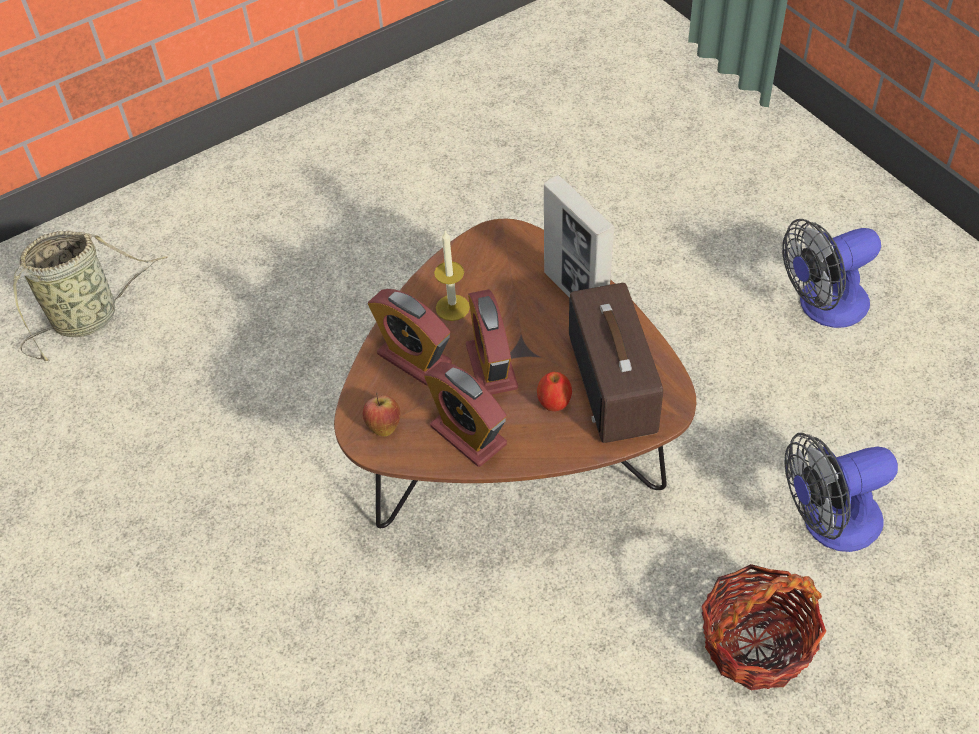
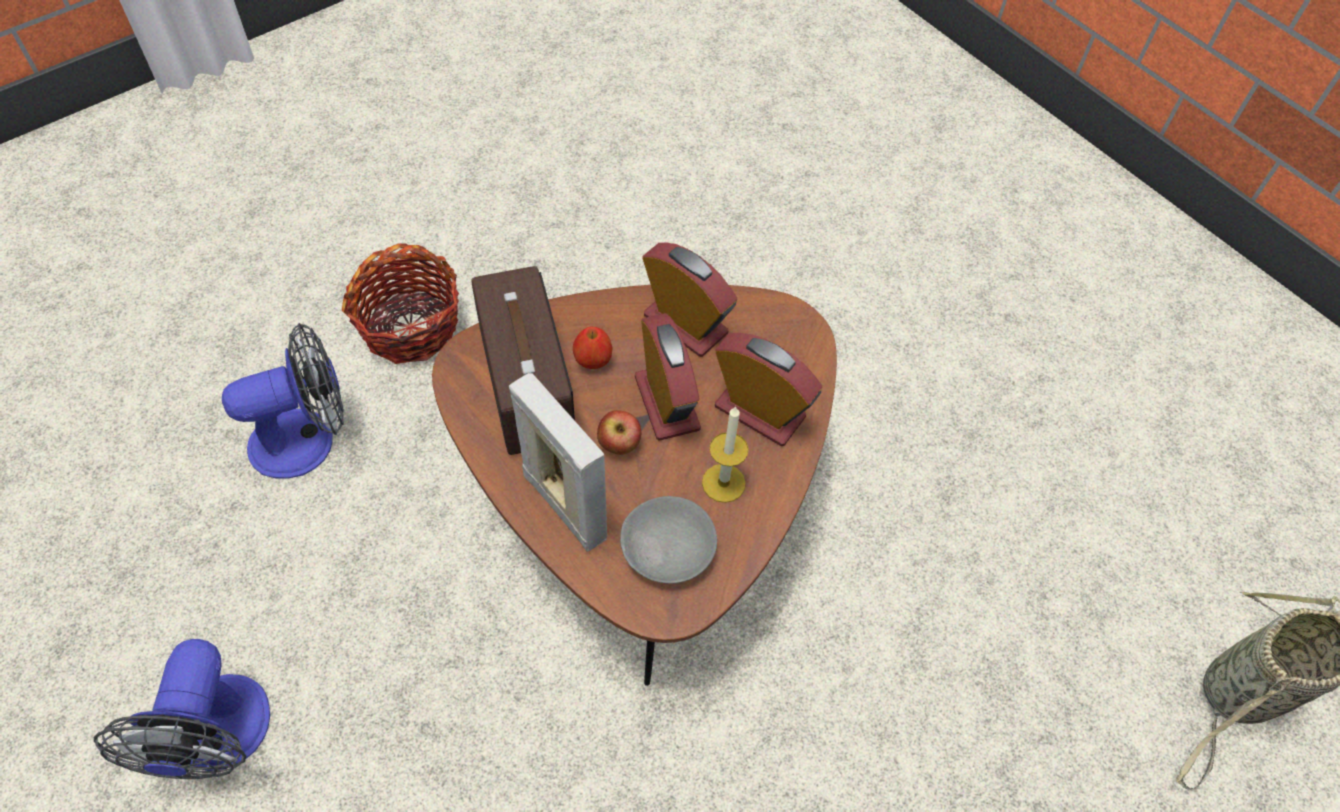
camera: 170 degrees right, 5 degrees up
apple [363,392,401,436] -> apple moved to [597,410,642,455]
fan [782,219,881,328] -> fan turned 120 degrees clockwise [94,639,270,779]
none -> grey bowl [620,496,717,584]

